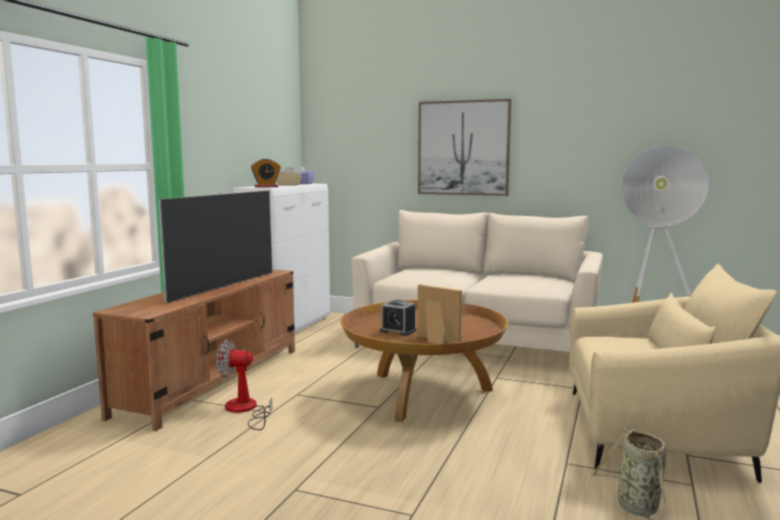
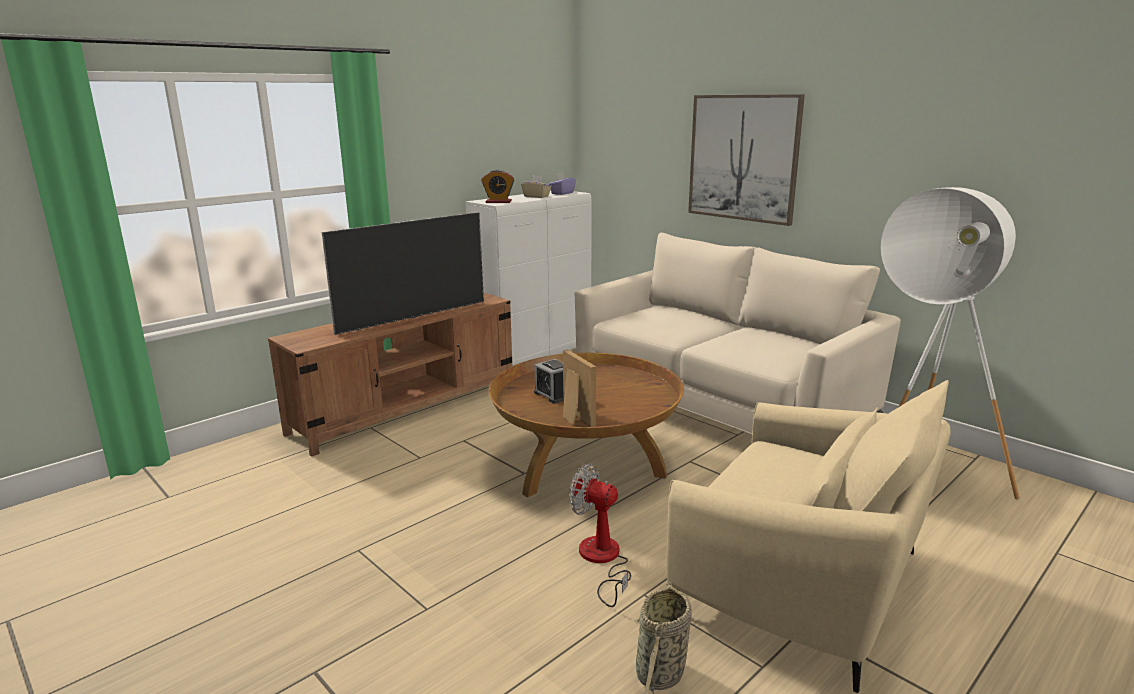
camera: 25 degrees right, 10 degrees up
fan [216,339,272,430] -> fan moved to [569,464,631,607]

